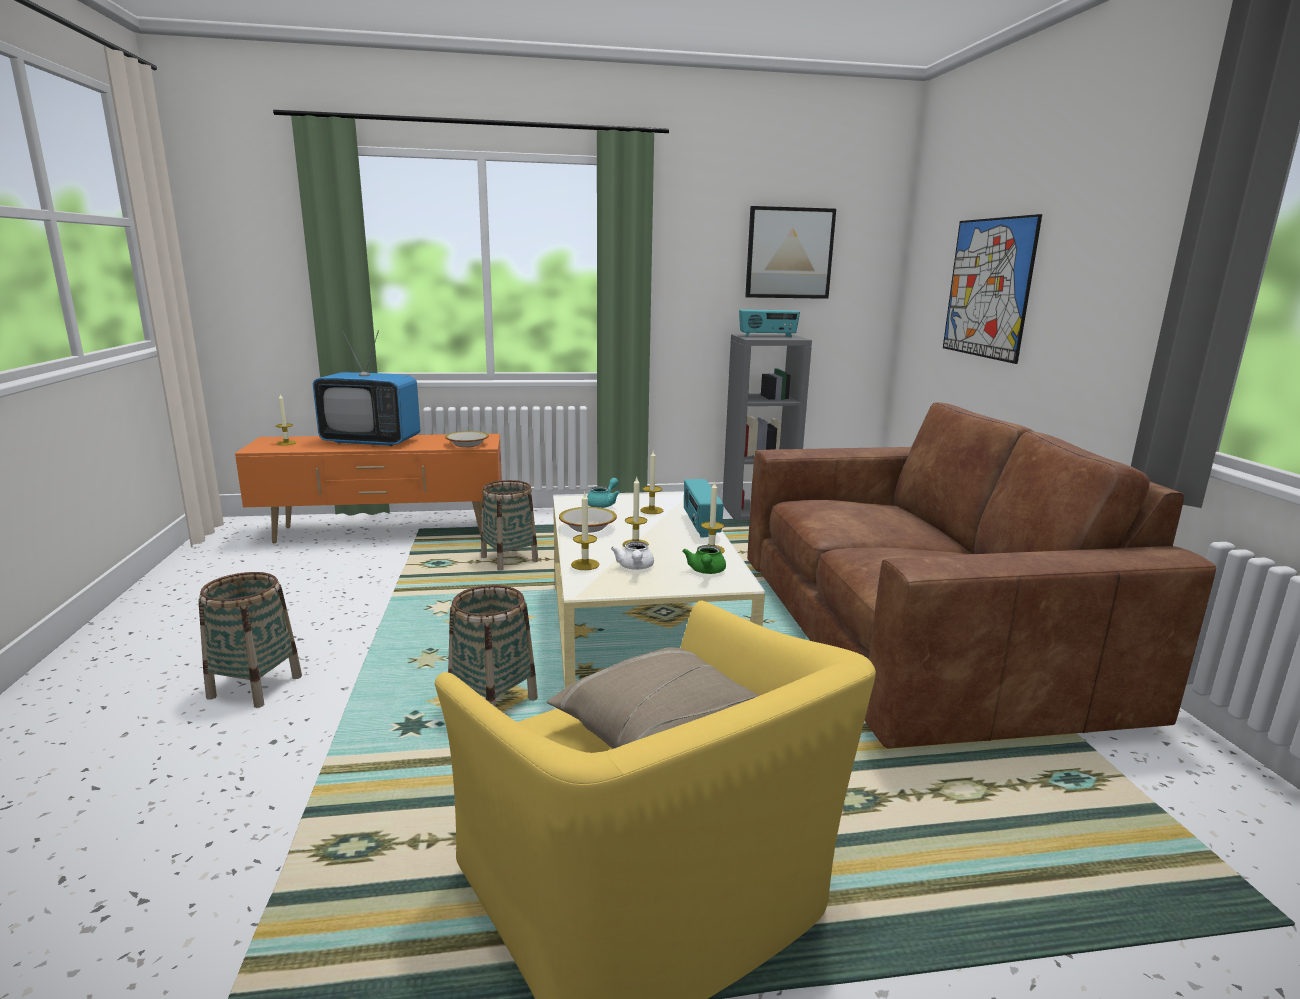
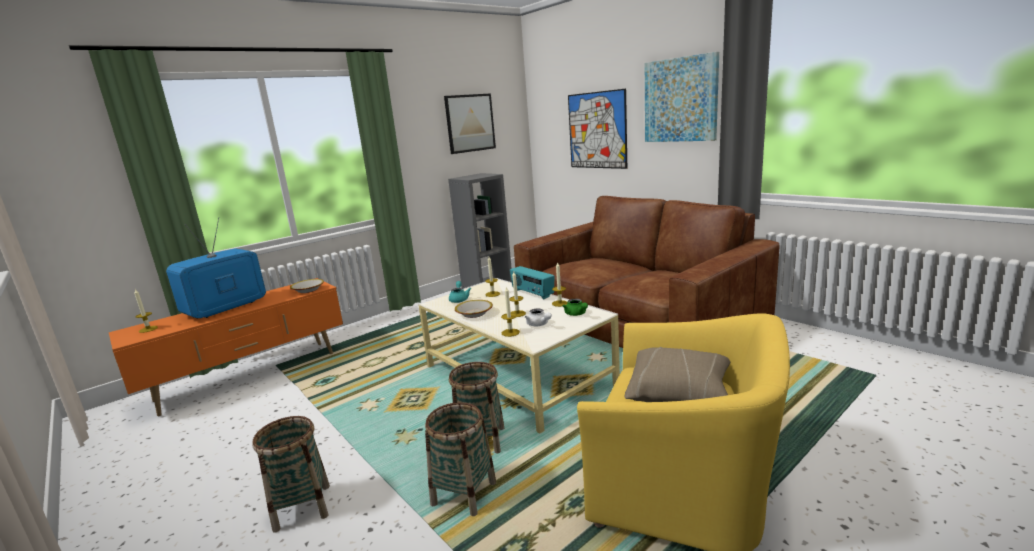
camera: 30 degrees left, 0 degrees up
television [313,329,420,446] -> television turned 150 degrees clockwise [166,217,266,318]
basket [481,480,538,571] -> basket moved to [425,402,496,516]
radio [739,309,800,337] -> none
none -> picture [645,52,719,142]

